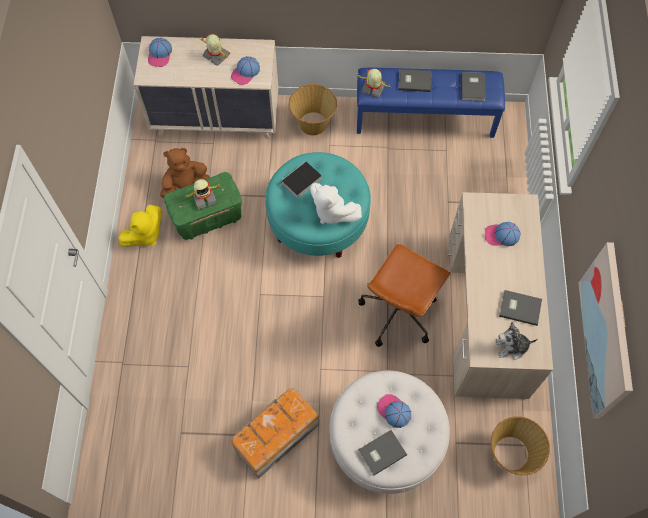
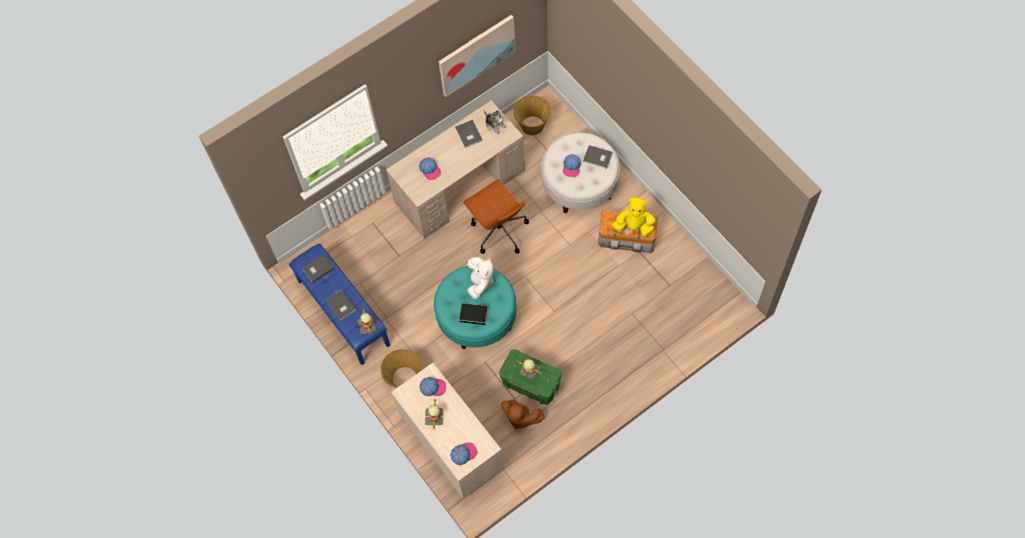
camera: 125 degrees left, 0 degrees up
yellow plush toy [119,205,162,247] -> yellow plush toy moved to [612,197,656,237]
brown office chair [358,243,451,347] -> brown office chair turned 60 degrees clockwise [463,179,529,254]

